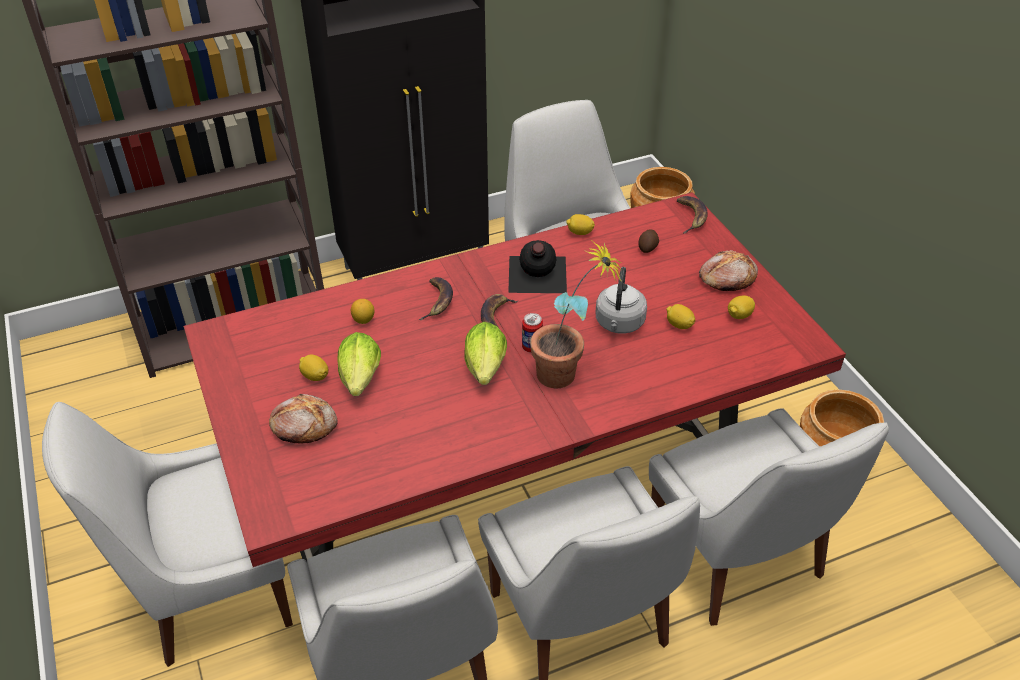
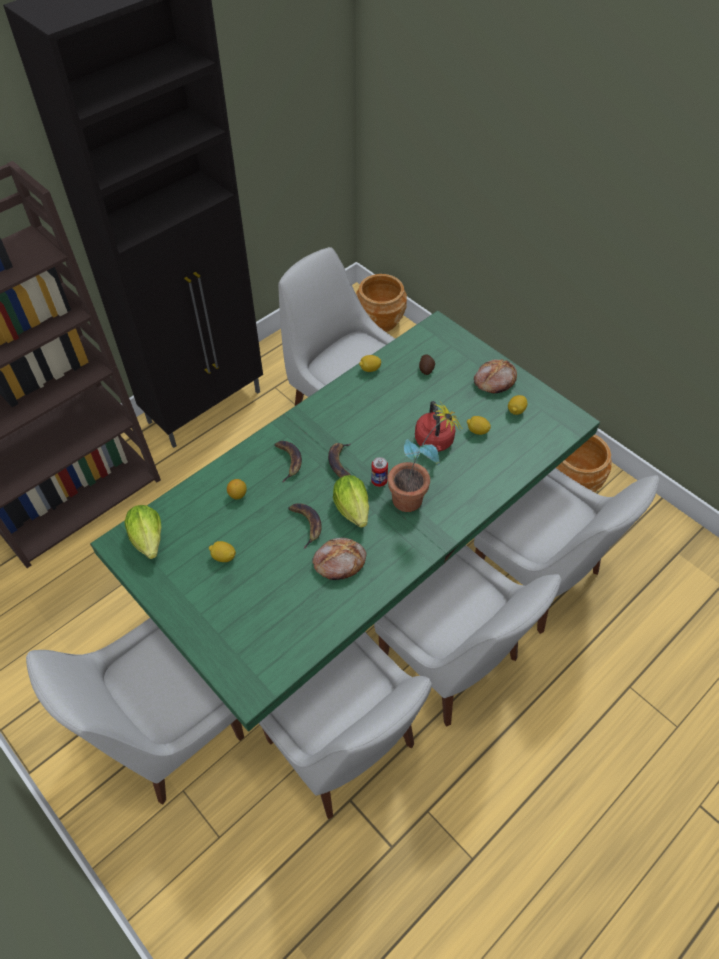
camera: 20 degrees left, 10 degrees up
red dining table [183,192,846,567] -> green dining table [90,311,600,732]
bread [269,394,338,444] -> bread moved to [313,538,367,580]
lettuce [338,332,381,396] -> lettuce moved to [124,505,161,559]
black bottle [508,240,567,293] -> none
grey kettle [596,267,647,334] -> red kettle [415,401,455,452]
banana [677,196,708,234] -> banana moved to [288,503,322,549]

